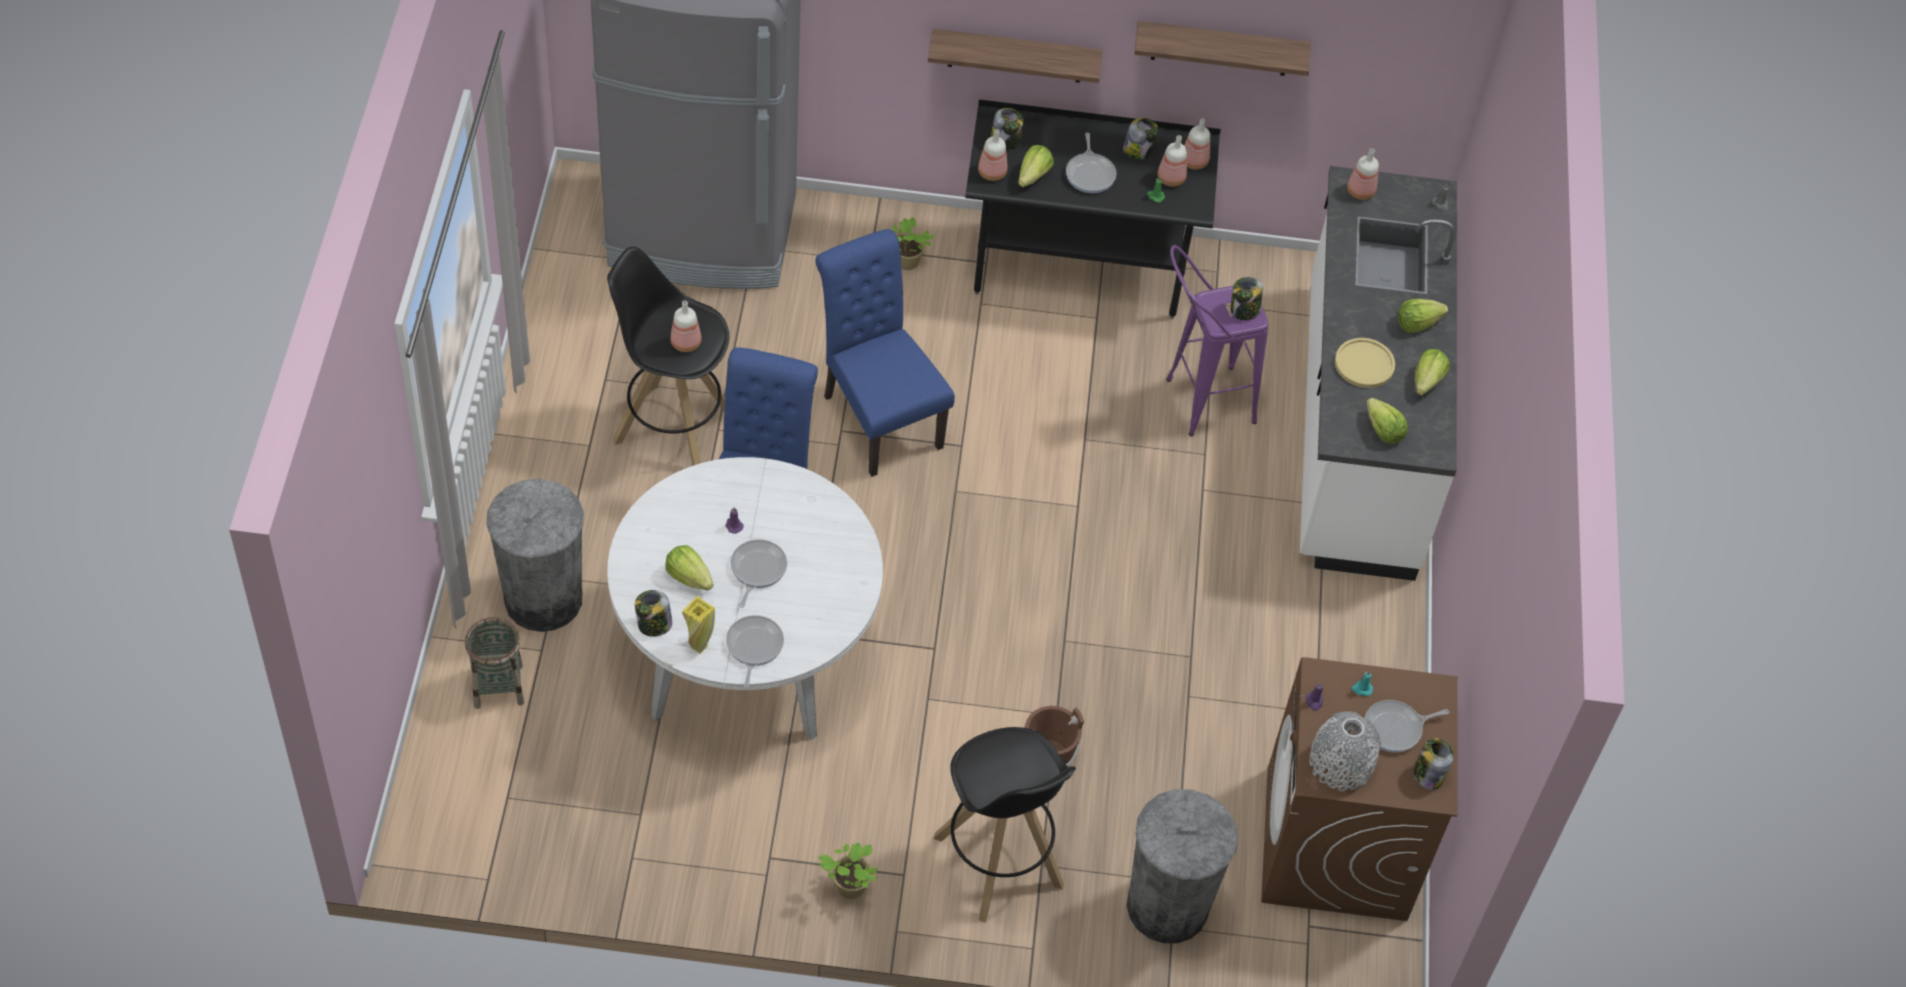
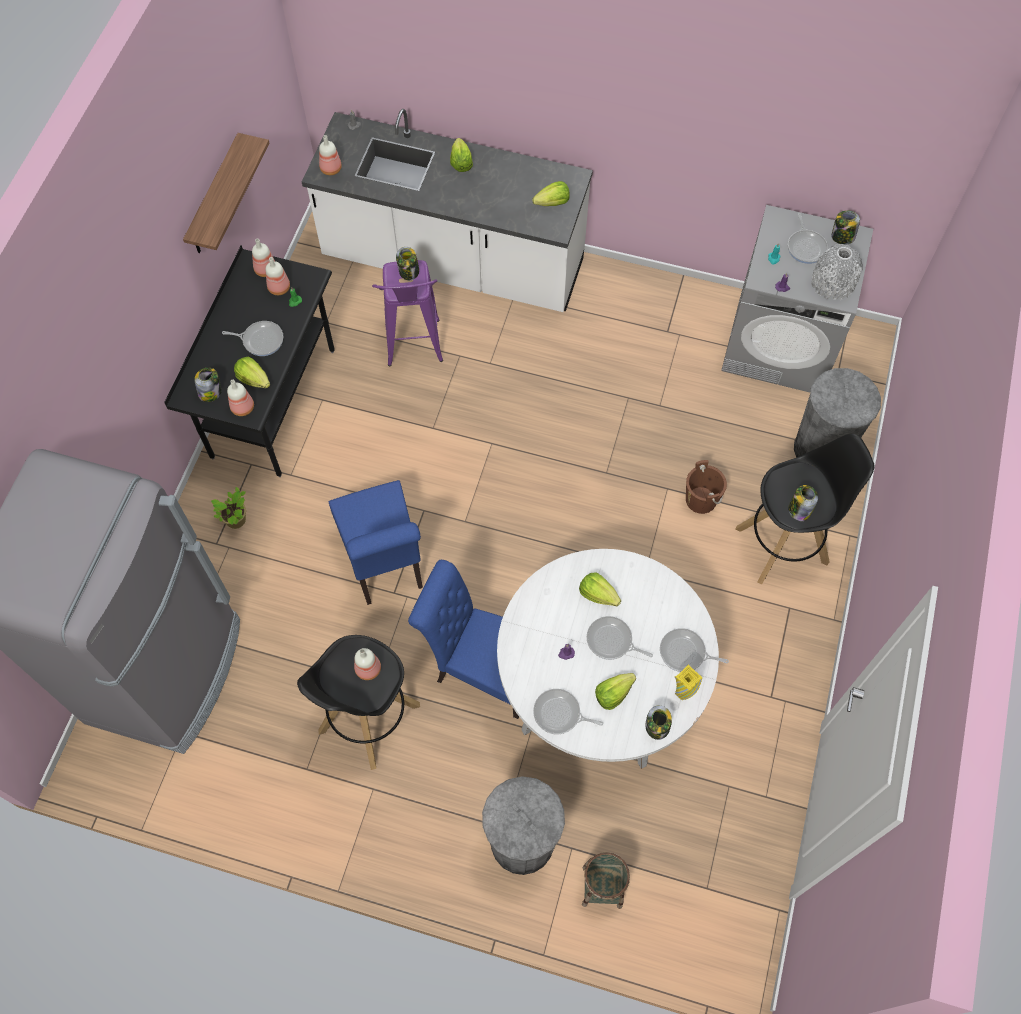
camera: 75 degrees left, 10 degrees up
blue chair [816,229,955,477] -> blue chair turned 90 degrees counterclockwise [328,480,423,605]
potted plant [818,842,877,899] -> none
shelf [928,29,1103,83] -> none
jar [1123,118,1158,160] -> jar moved to [788,485,818,521]
brown washing machine [1261,657,1458,921] -> grey washing machine [721,205,873,392]
yellow plate [1335,338,1395,388] -> none
lettuce [1415,349,1450,395] -> lettuce moved to [579,572,621,606]
none -> frying pan [533,689,603,734]

